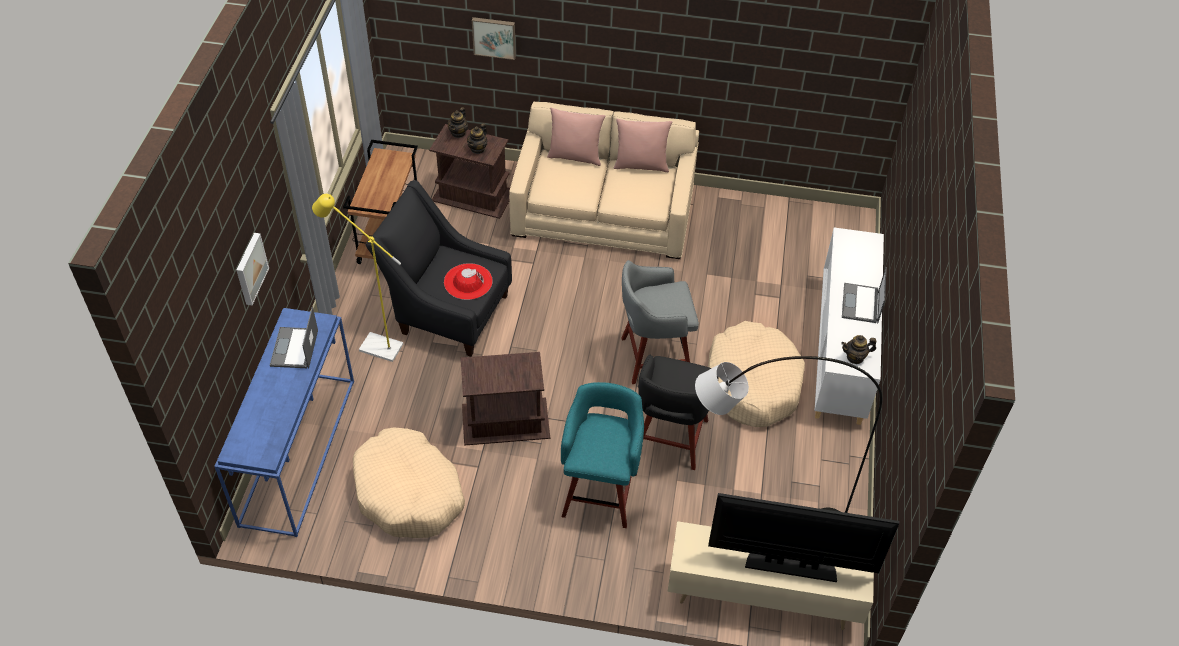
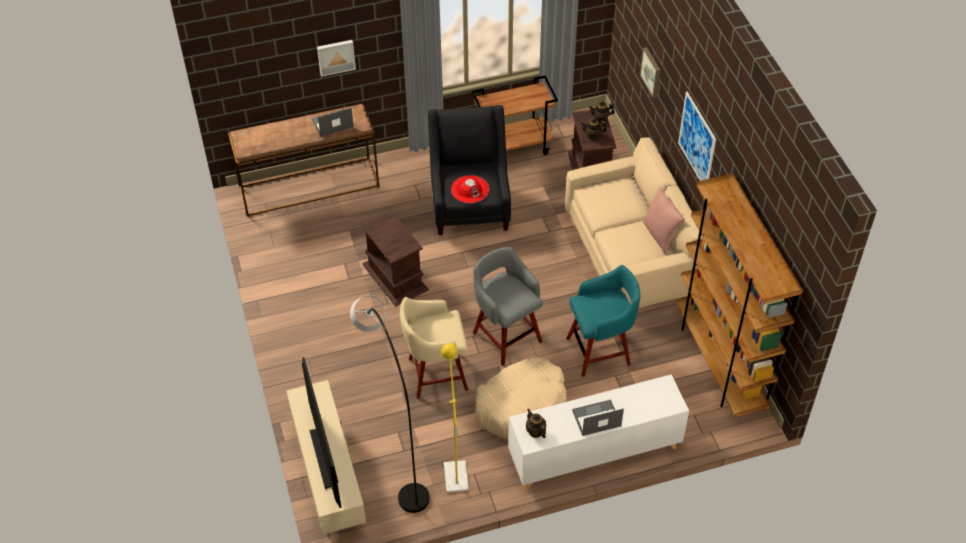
camera: 65 degrees right, 0 degrees up
blue console table [214,308,354,537] -> brown console table [228,104,379,217]
yellow floor lamp [312,194,403,362] -> yellow floor lamp moved to [441,343,469,493]
beige dog bed [353,427,465,538] -> none
pink pillow [547,108,605,166] -> none
turquoise stool [561,382,644,528] -> turquoise stool moved to [566,265,640,377]
black stool [638,355,718,470] -> beige stool [400,297,468,399]
none -> brown bookcase [676,173,803,417]
none -> picture [678,91,716,181]

